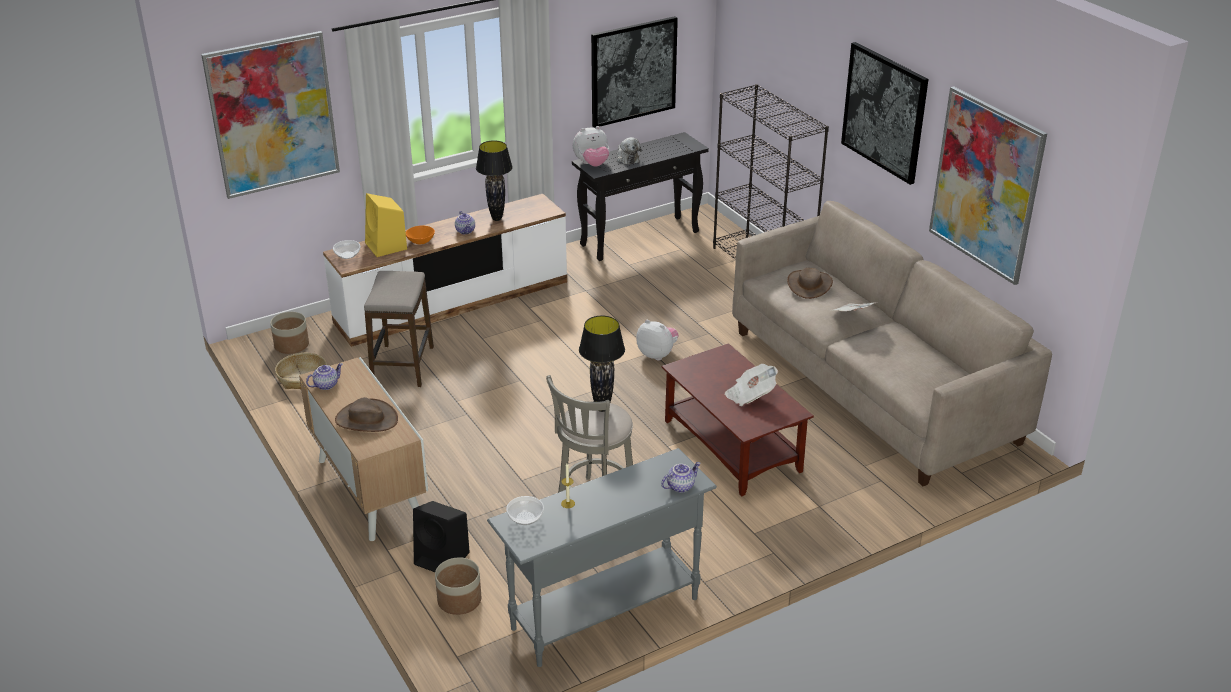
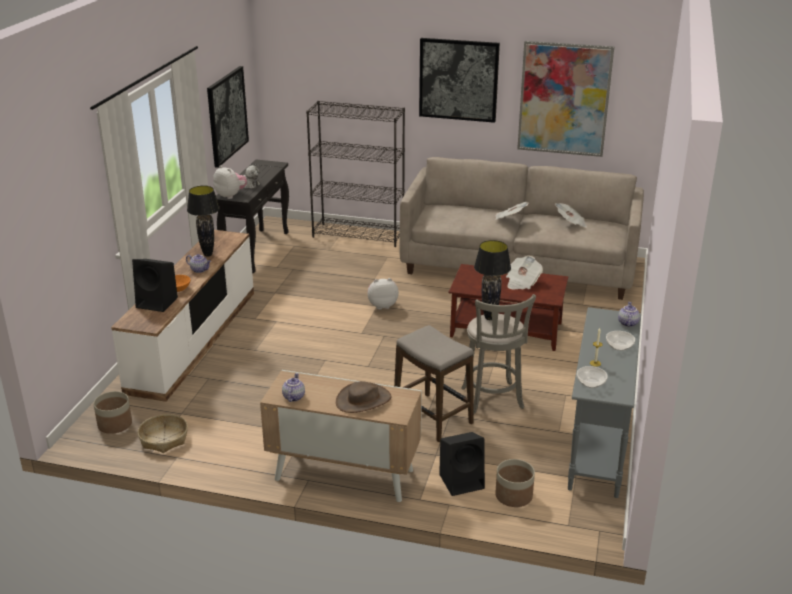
camera: 45 degrees left, 5 degrees down
picture [201,31,340,199] -> none
bowl [333,240,360,259] -> bowl moved to [606,331,635,351]
stool [364,271,434,387] -> stool moved to [394,325,473,442]
yellow speaker [365,193,407,257] -> black speaker [132,259,178,312]
plush toy [573,126,609,167] -> plush toy turned 75 degrees counterclockwise [213,165,247,199]
brown hat [787,268,833,299] -> none
none -> newspaper [555,203,587,228]

